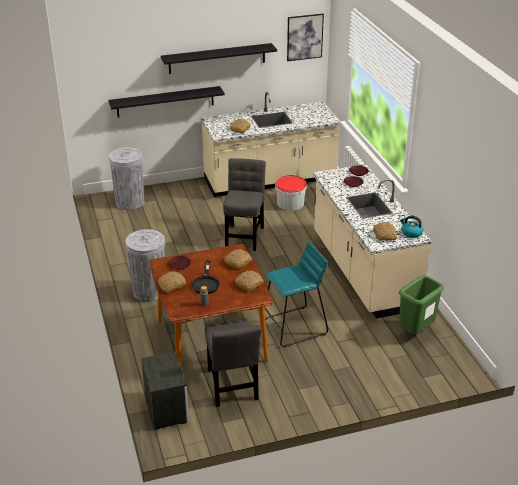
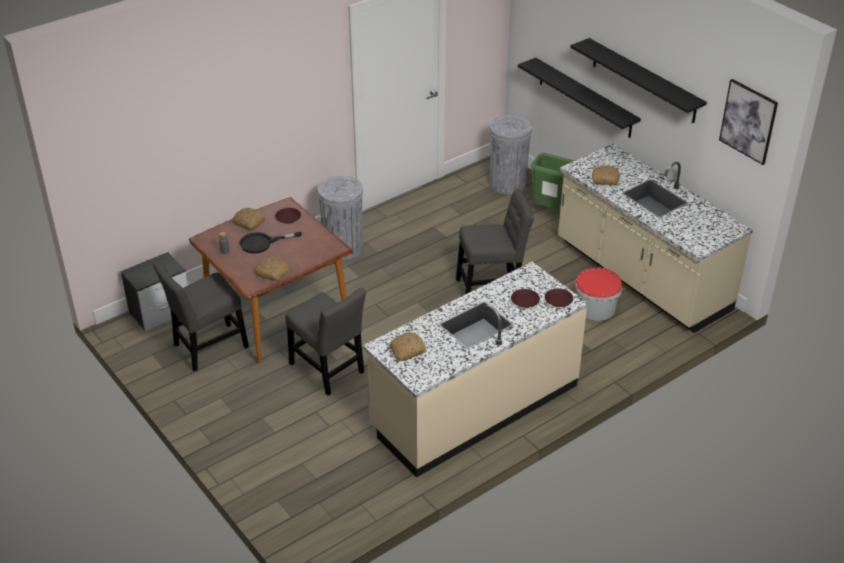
camera: 70 degrees right, 5 degrees up
bread [224,249,252,269] -> none
turquoise stool [265,241,328,347] -> grey chair [285,288,366,396]
green trash can [399,275,444,334] -> green trash can moved to [531,153,575,211]
kettle [400,215,423,238] -> none

